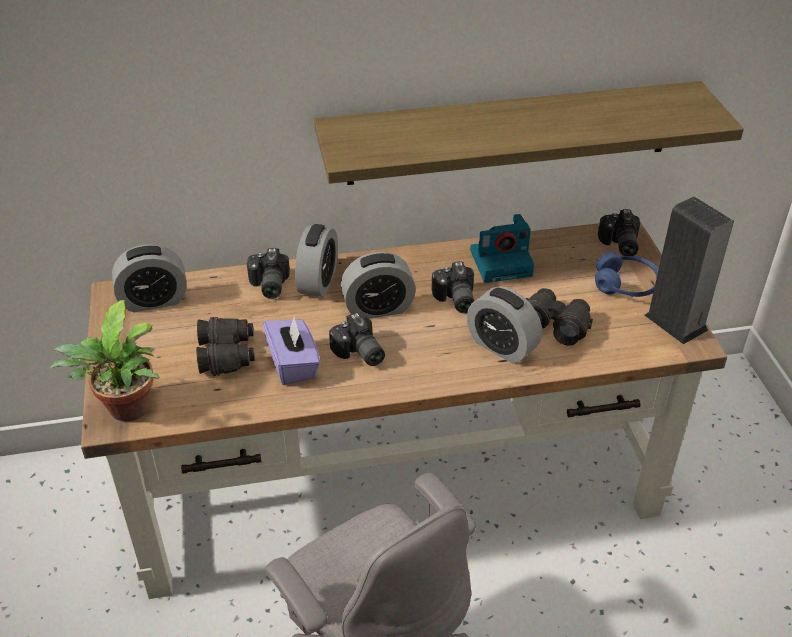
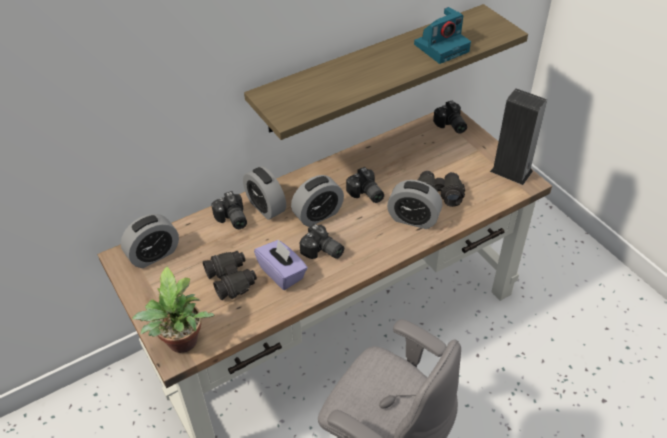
camera: 20 degrees left, 5 degrees up
alarm clock [295,224,338,297] -> alarm clock turned 150 degrees clockwise [243,166,286,220]
camera [470,214,534,283] -> camera moved to [414,7,471,64]
blue headphones [595,252,659,297] -> none

